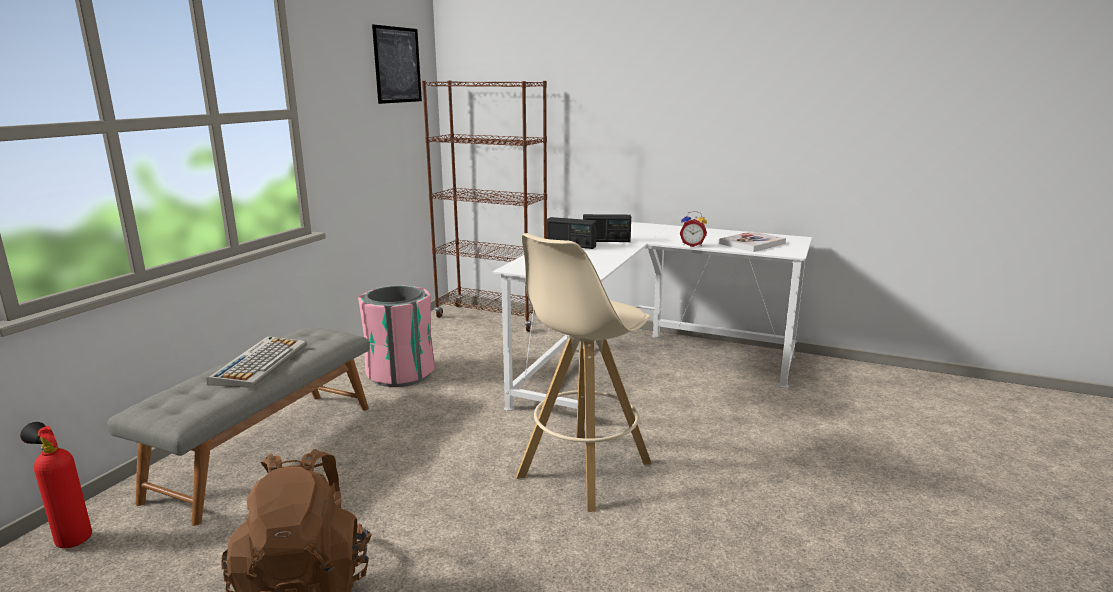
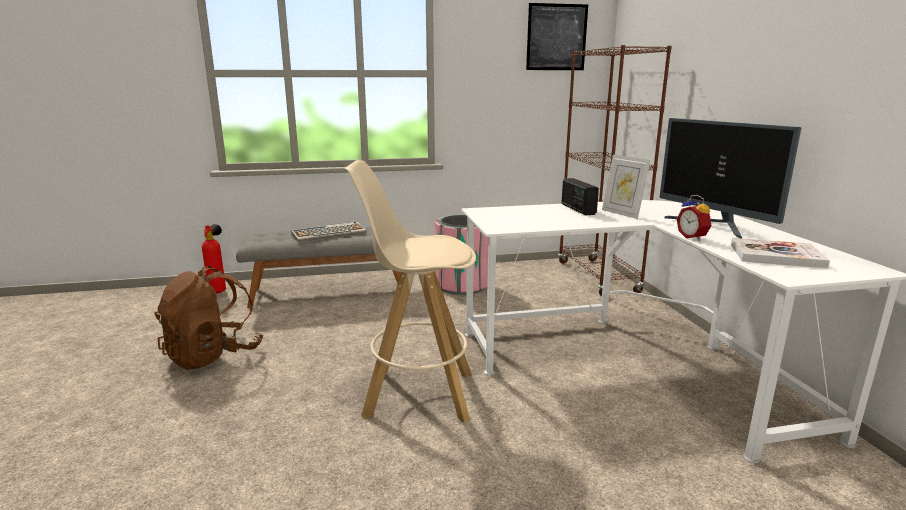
camera: 55 degrees right, 0 degrees up
radio [583,214,631,242] -> picture frame [602,155,651,219]
none -> monitor [659,118,801,238]

